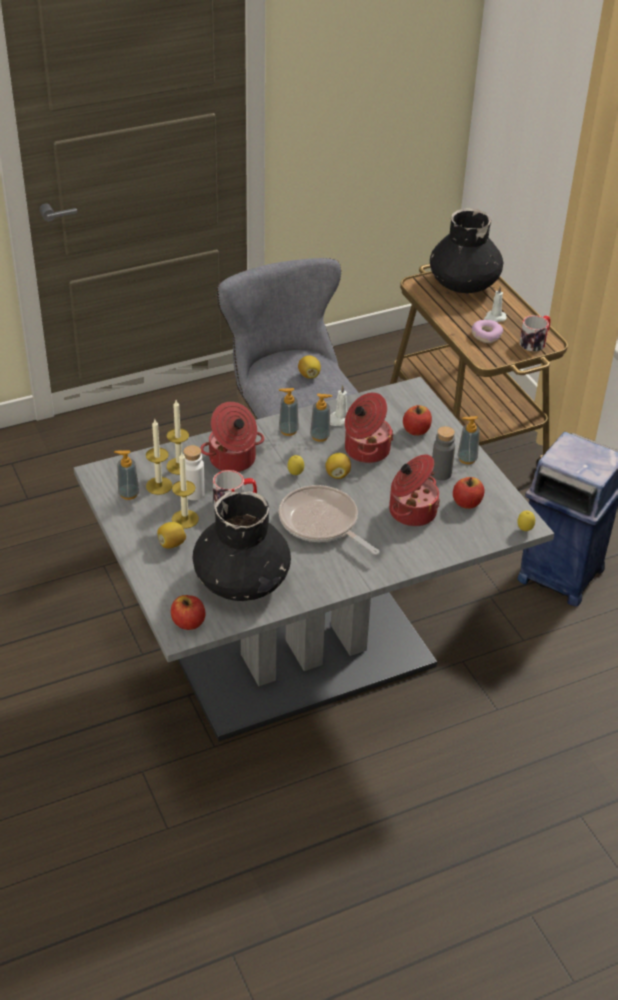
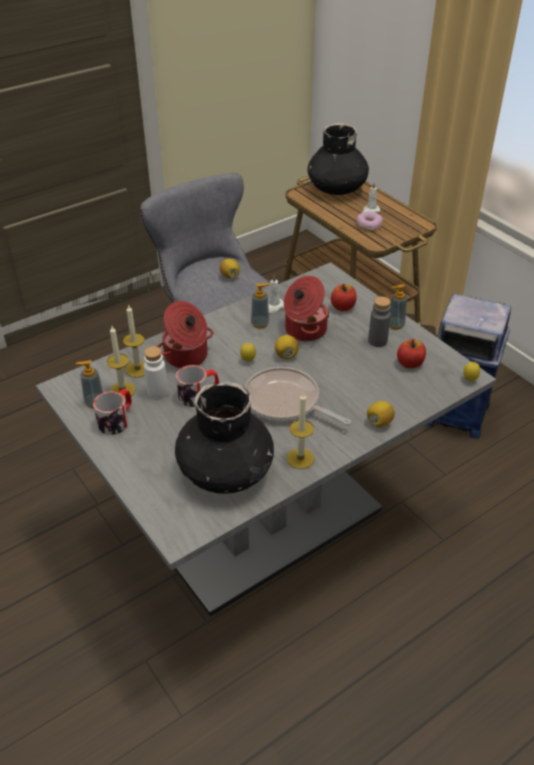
camera: 10 degrees left, 0 degrees up
lemon [157,522,186,549] -> lemon moved to [367,401,395,427]
apple [171,595,206,630] -> none
candle [172,452,199,529] -> candle moved to [287,392,314,469]
soap dispenser [279,388,299,436] -> none
cooking pot [389,455,440,526] -> none
mug [519,315,550,351] -> mug moved to [93,389,132,435]

